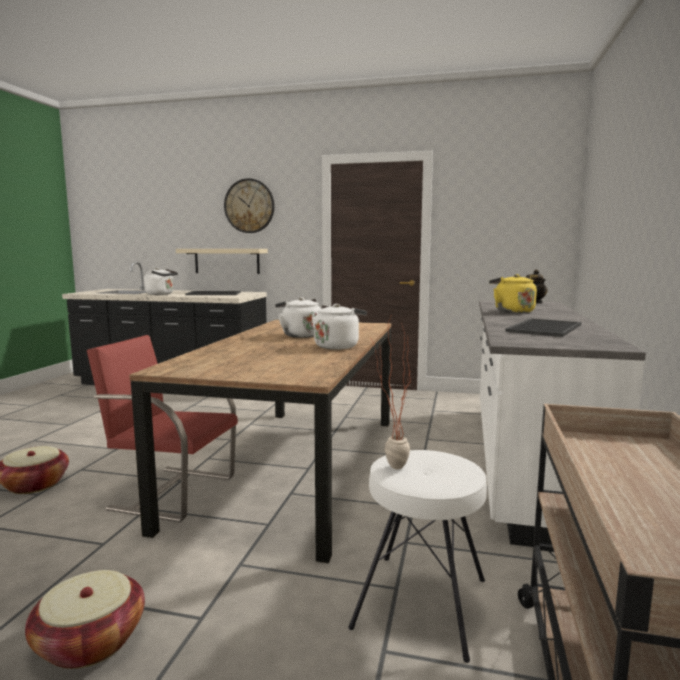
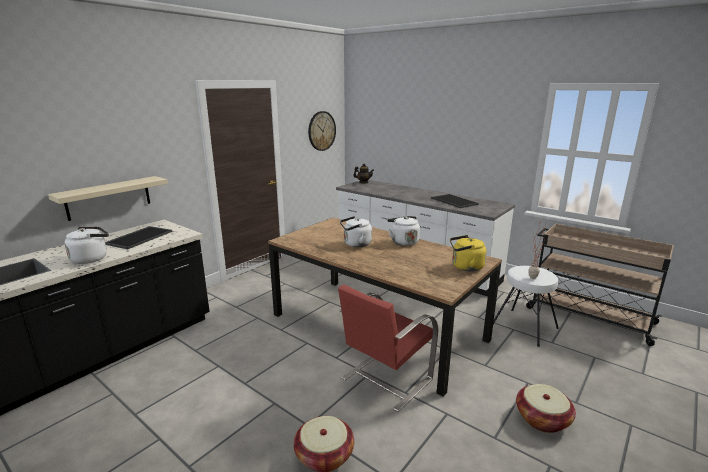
camera: 65 degrees left, 10 degrees up
wall clock [224,178,275,233] -> wall clock moved to [308,111,336,151]
yellow kettle [489,274,537,313] -> yellow kettle moved to [450,235,487,272]

